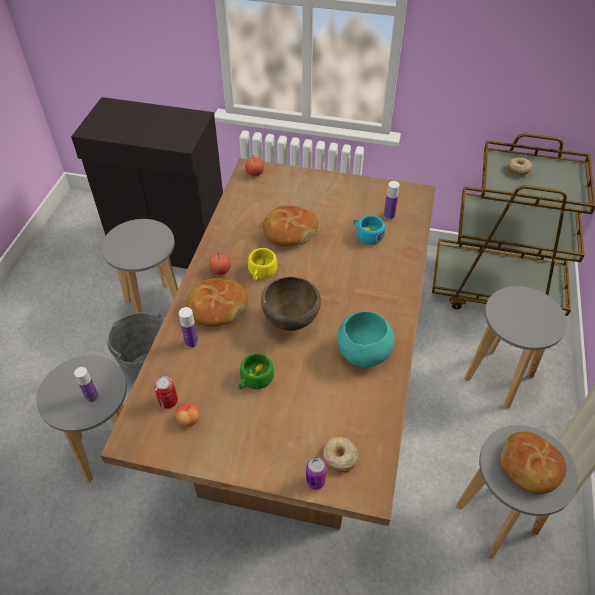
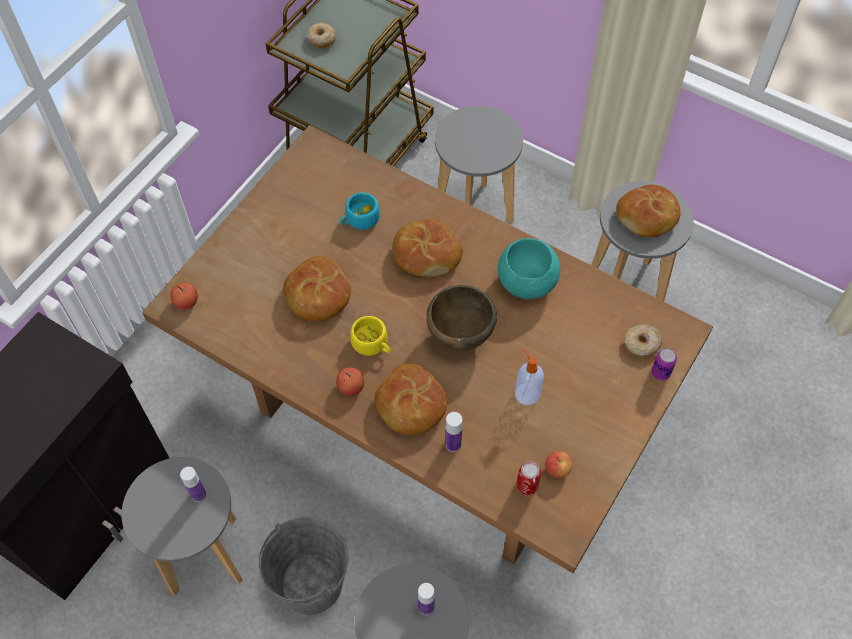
camera: 70 degrees left, 10 degrees up
green cup [239,353,274,389] -> soap dispenser [515,349,544,405]
bottle [384,181,400,220] -> bottle moved to [180,467,206,502]
none -> bread [392,219,463,277]

